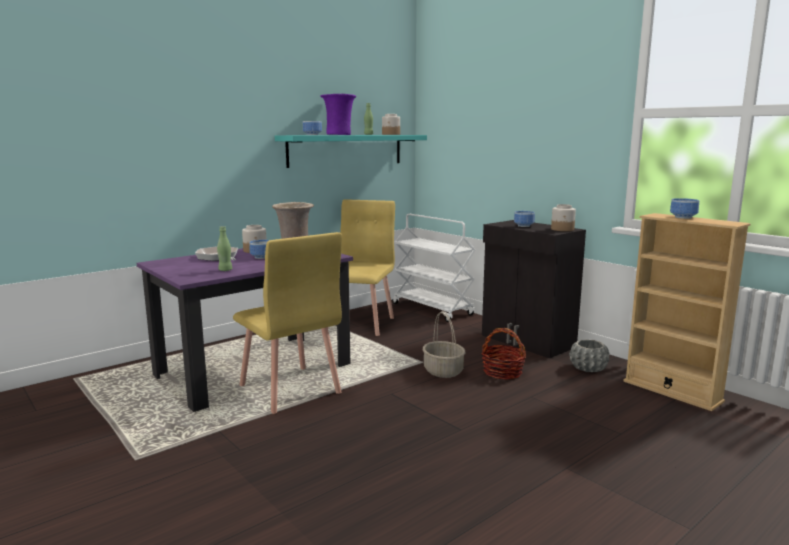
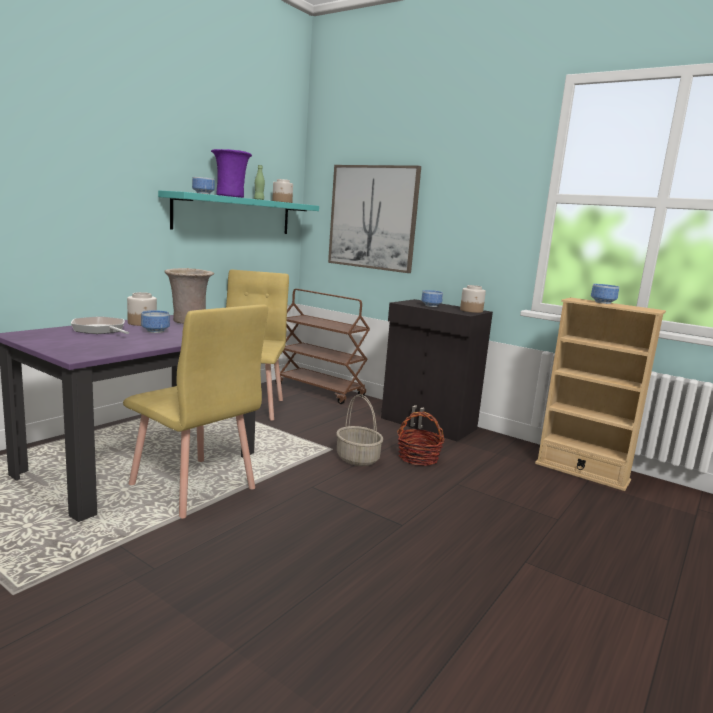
camera: 15 degrees left, 0 degrees up
green bottle [217,226,232,271] -> none
white cart [393,214,476,322] -> brown cart [275,289,370,404]
grey planter [569,339,609,372] -> none
none -> picture [328,165,421,273]

